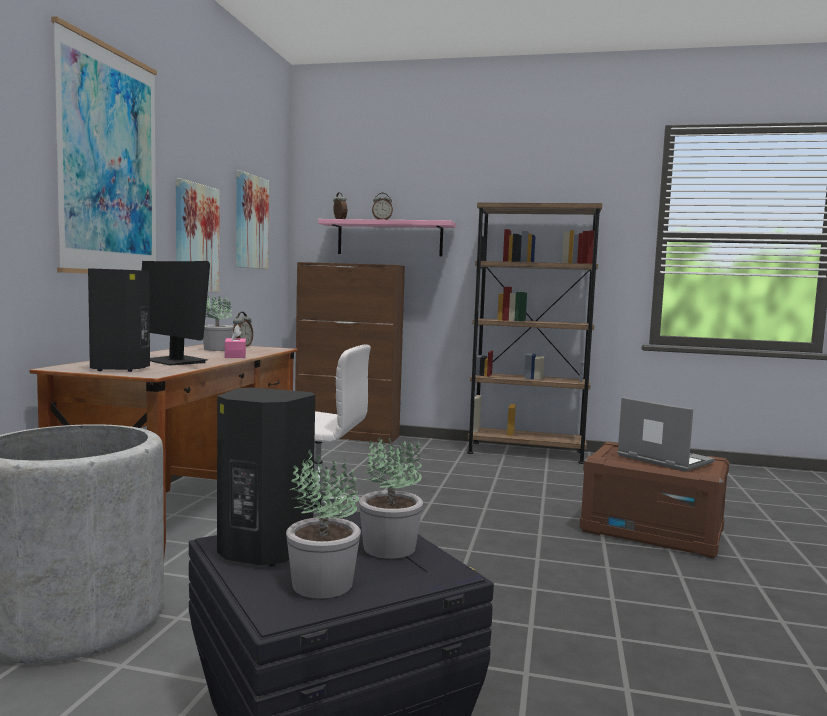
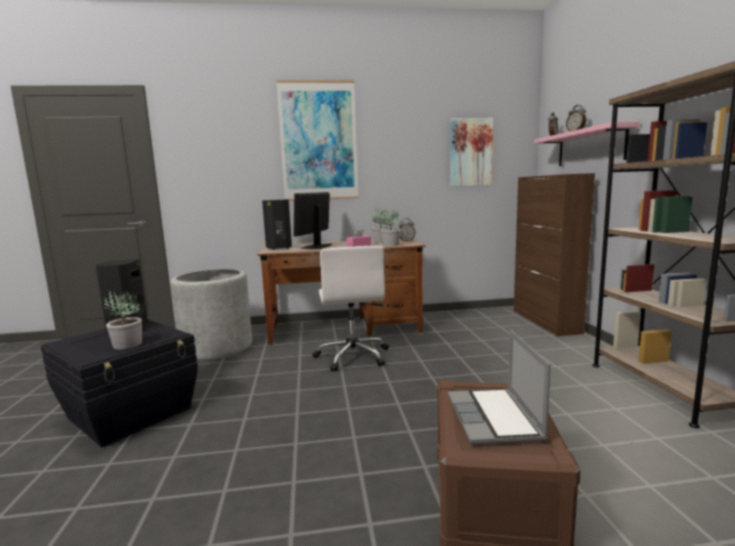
camera: 70 degrees right, 5 degrees up
picture [176,179,220,292] -> none
potted plant [286,450,361,598] -> potted plant moved to [381,210,401,246]
laptop [617,397,715,472] -> laptop turned 150 degrees clockwise [448,330,551,445]

